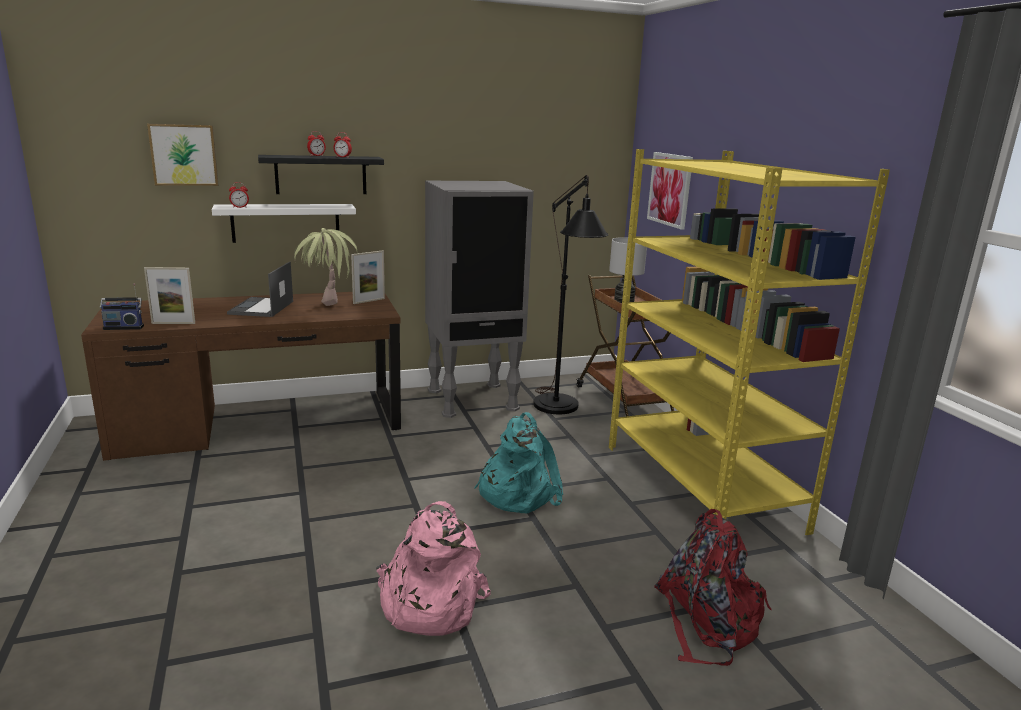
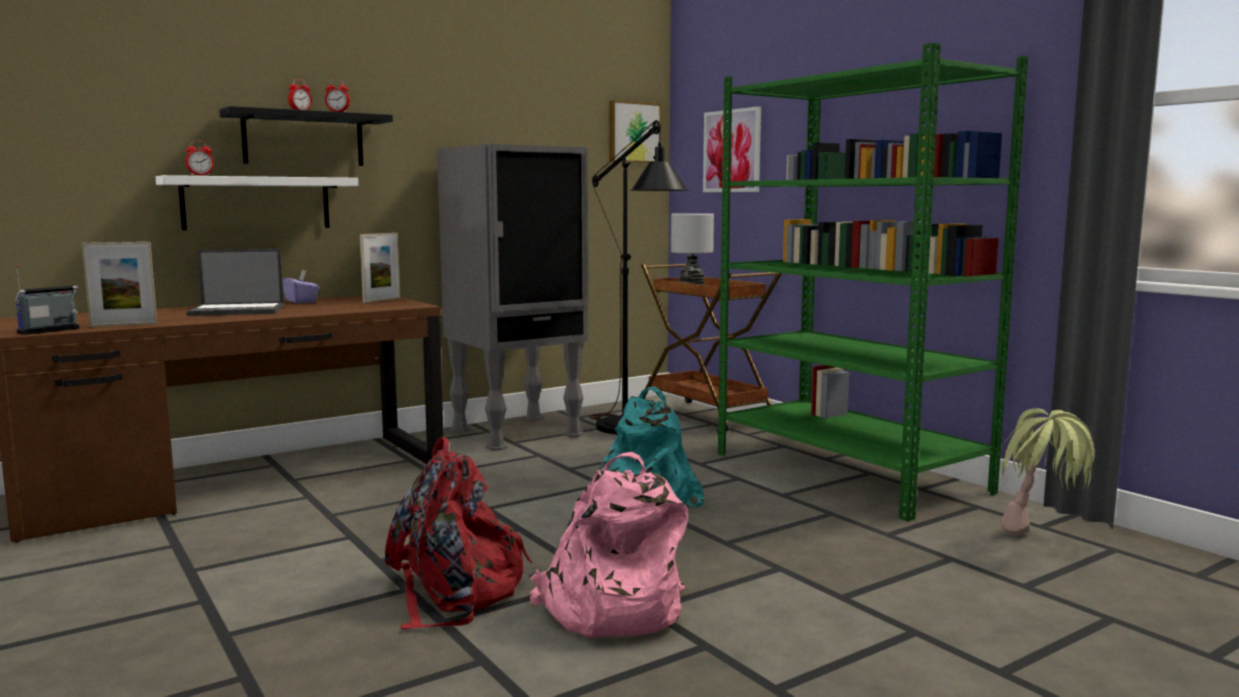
camera: 15 degrees left, 10 degrees down
radio [100,284,144,330] -> radio turned 150 degrees clockwise [15,265,79,335]
picture [147,124,218,186] -> picture moved to [609,100,662,163]
laptop [227,262,293,317] -> laptop turned 90 degrees counterclockwise [187,249,284,316]
potted plant [294,228,357,306] -> potted plant moved to [995,409,1095,536]
yellow bookcase [609,149,890,535] -> green bookcase [718,43,1028,521]
red backpack [654,509,771,666] -> red backpack moved to [385,437,532,630]
none -> purple tissue box [283,270,319,303]

